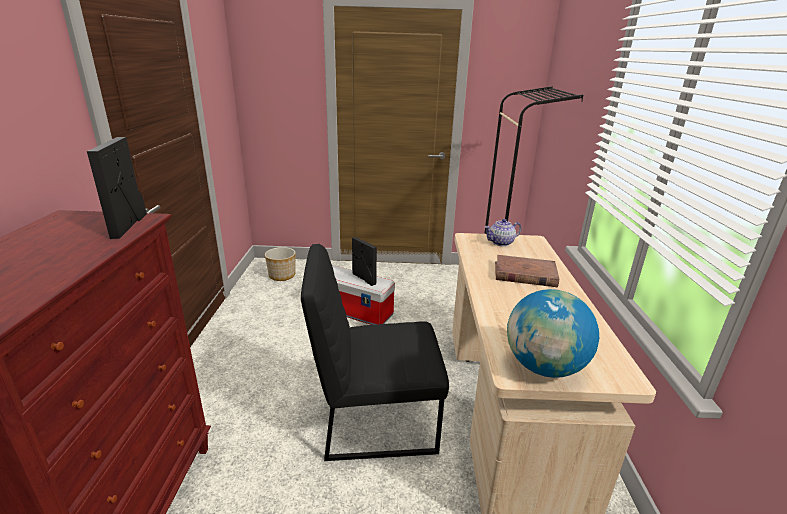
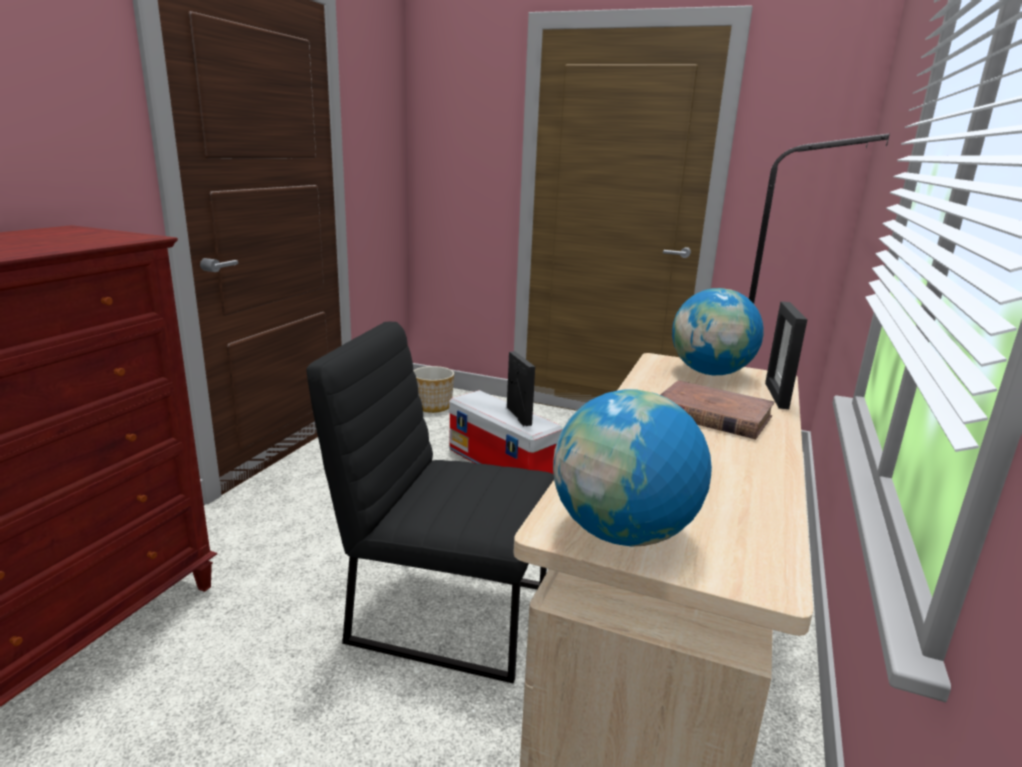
camera: 20 degrees right, 5 degrees down
picture frame [87,137,147,239] -> picture frame moved to [765,301,807,409]
teapot [484,219,521,246] -> globe [672,288,764,375]

